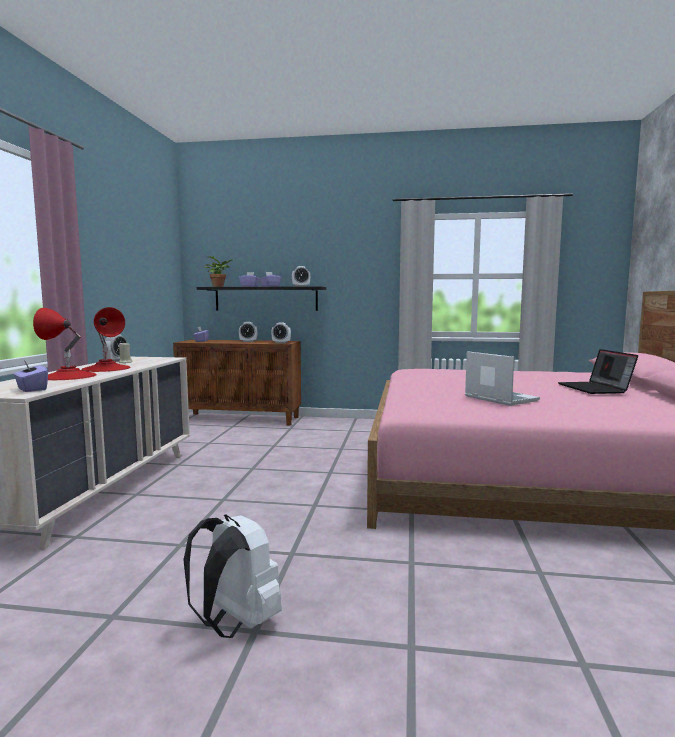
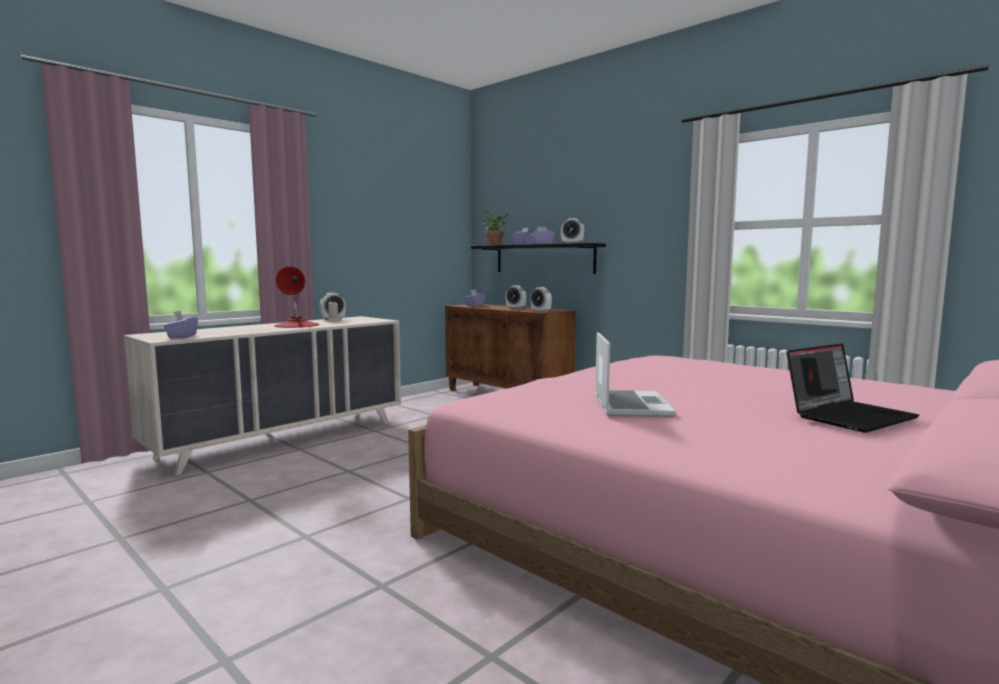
camera: 35 degrees right, 0 degrees up
red table lamp [33,308,97,380] -> none
white backpack [183,514,282,638] -> none
laptop [558,349,638,394] -> laptop turned 150 degrees counterclockwise [786,343,919,433]

